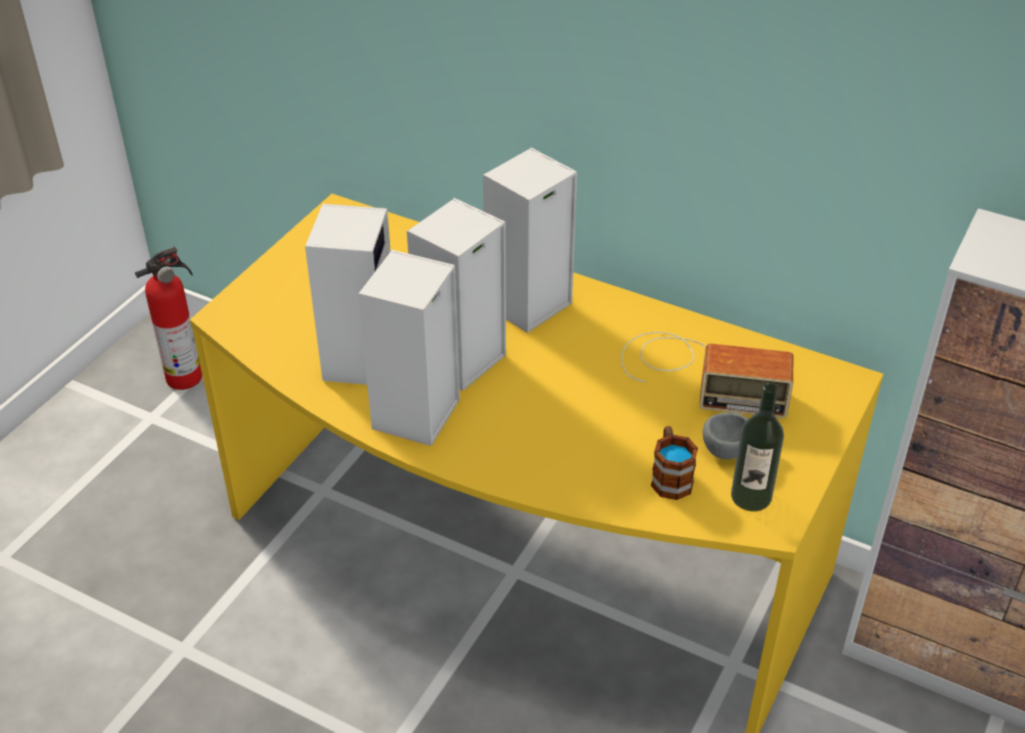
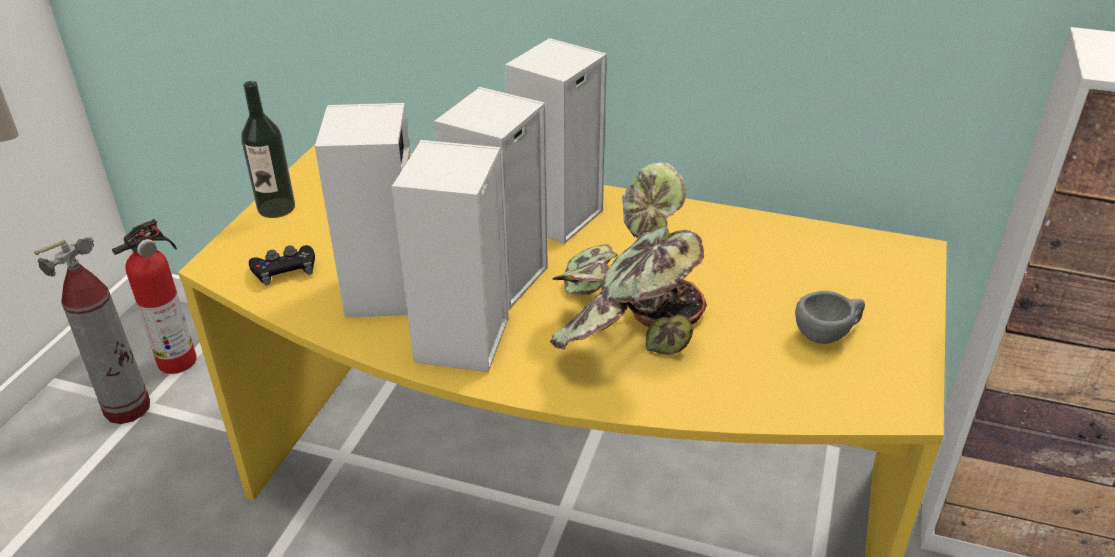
camera: 10 degrees left, 5 degrees down
radio [621,332,793,418] -> none
mug [651,426,698,500] -> none
bottle [731,383,784,511] -> bottle moved to [241,81,295,218]
none -> fire extinguisher [34,237,150,424]
none -> black game controller [249,245,315,286]
none -> potted plant [550,163,707,355]

